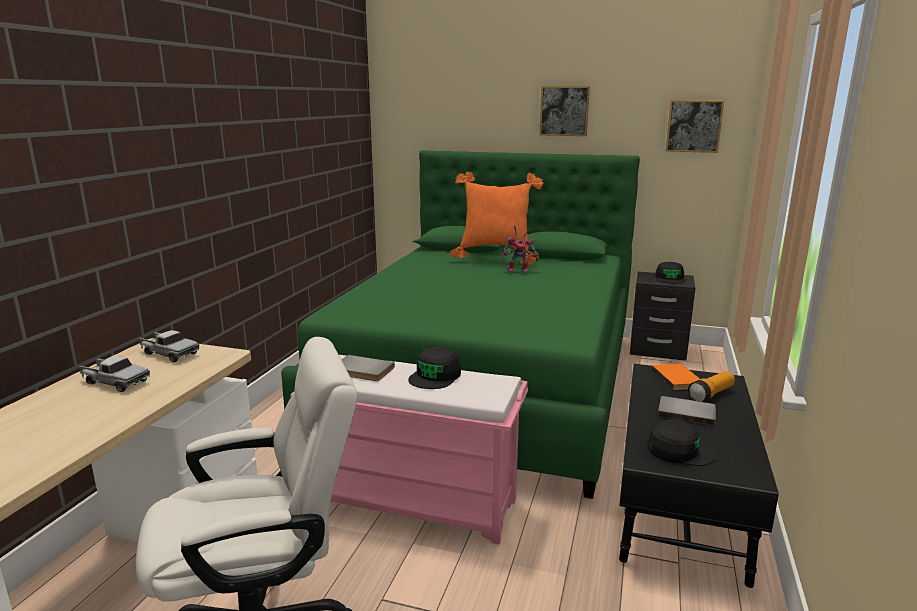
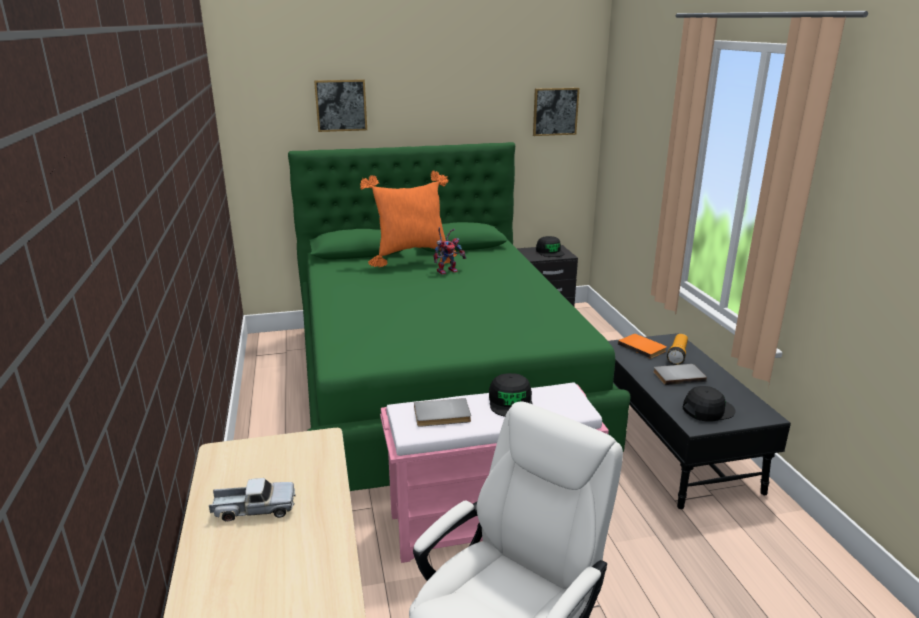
camera: 30 degrees left, 5 degrees up
toy truck [139,330,199,362] -> none
picture [539,86,590,136] -> picture moved to [314,79,367,132]

